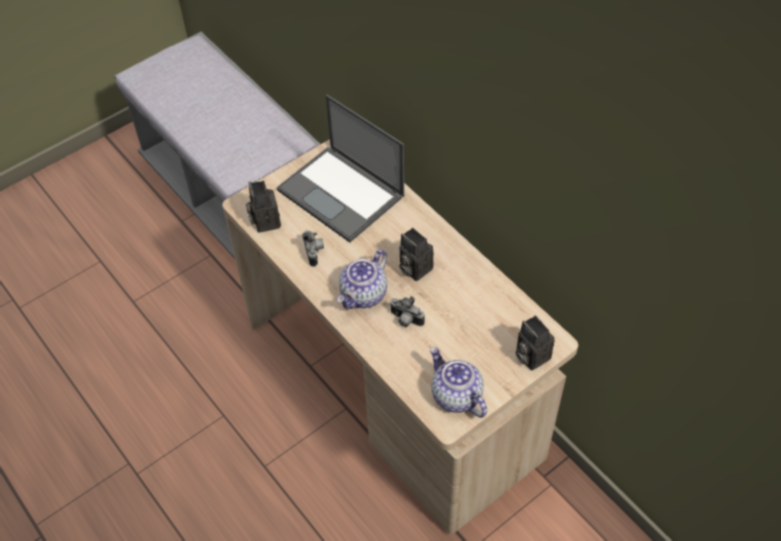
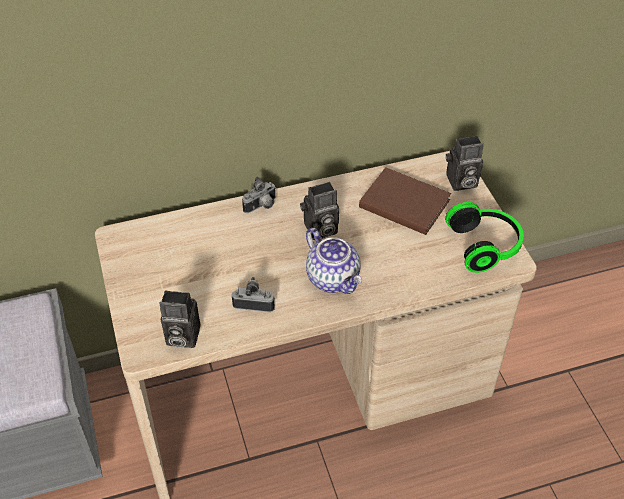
camera: 70 degrees left, 5 degrees down
laptop [277,94,404,243] -> none
camera [390,296,425,327] -> camera moved to [242,177,276,213]
teapot [430,347,487,418] -> headphones [445,202,524,273]
none -> brown book [359,167,451,235]

